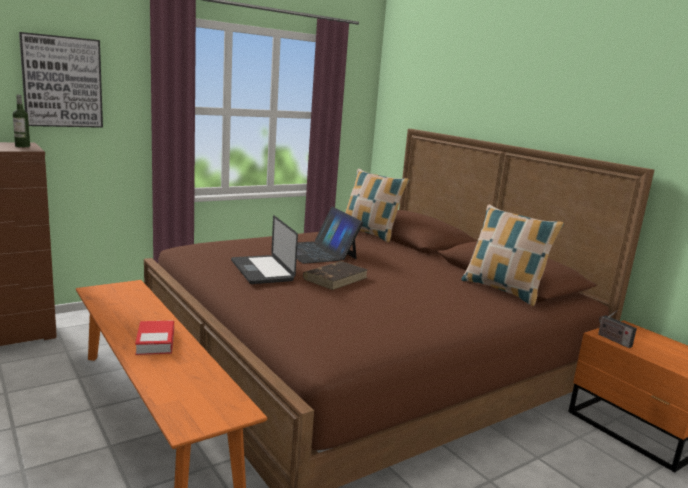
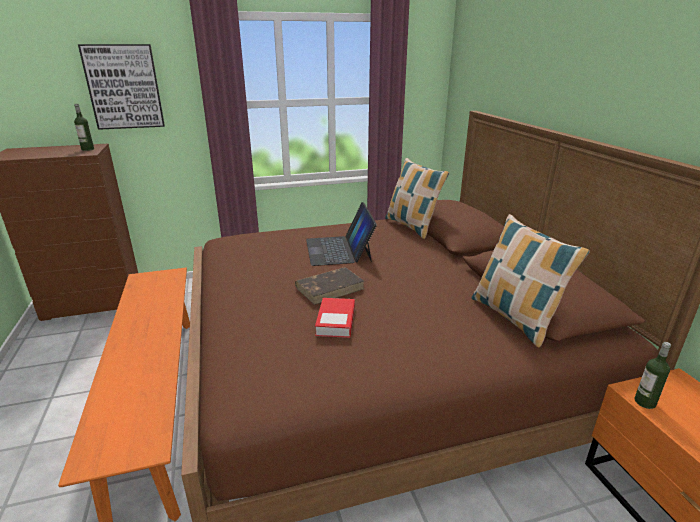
camera: 20 degrees right, 10 degrees up
book [135,321,174,355] -> book moved to [315,298,355,338]
laptop [231,215,298,284] -> none
radio [598,310,637,348] -> bottle [635,342,671,409]

